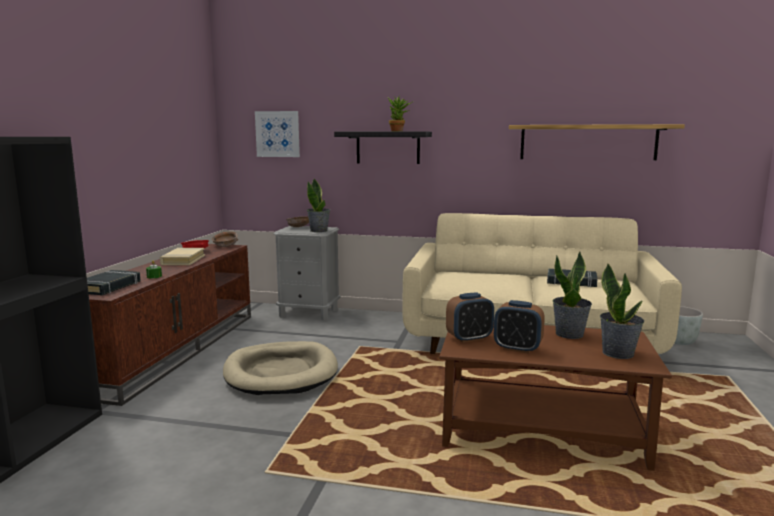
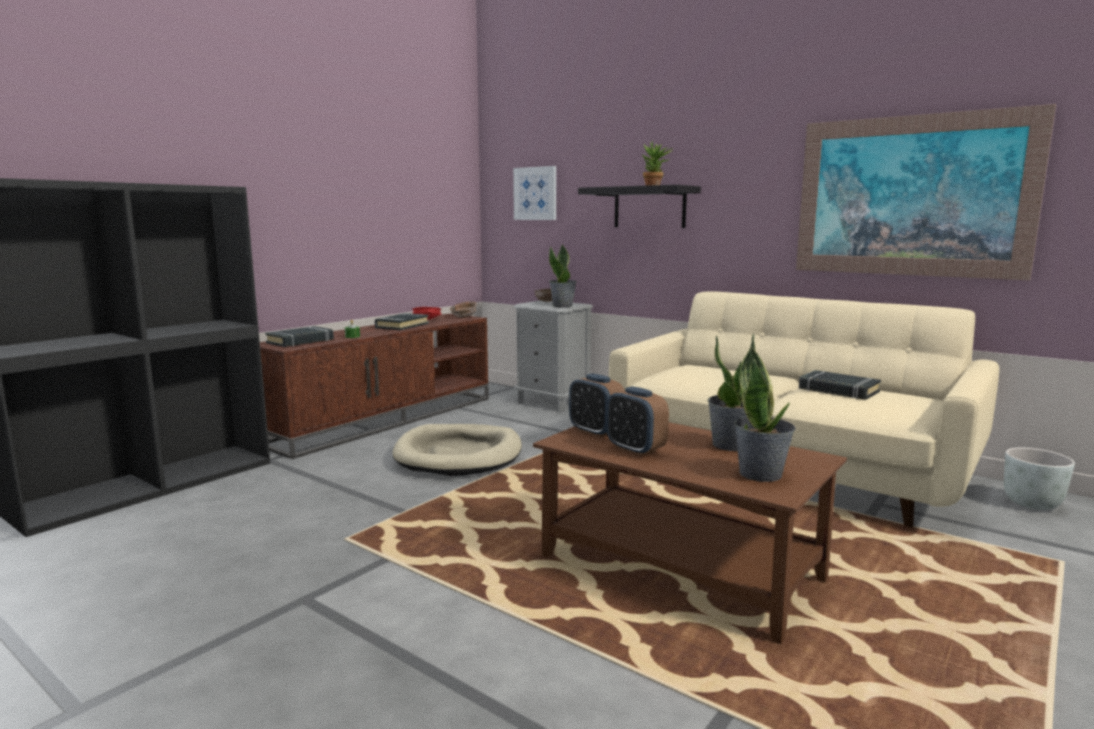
camera: 25 degrees right, 0 degrees up
beige book [160,248,205,265] -> black book [375,313,429,330]
alarm clock [446,293,494,343] -> alarm clock turned 45 degrees clockwise [569,374,625,438]
shelf [509,124,685,160] -> picture [796,104,1056,280]

